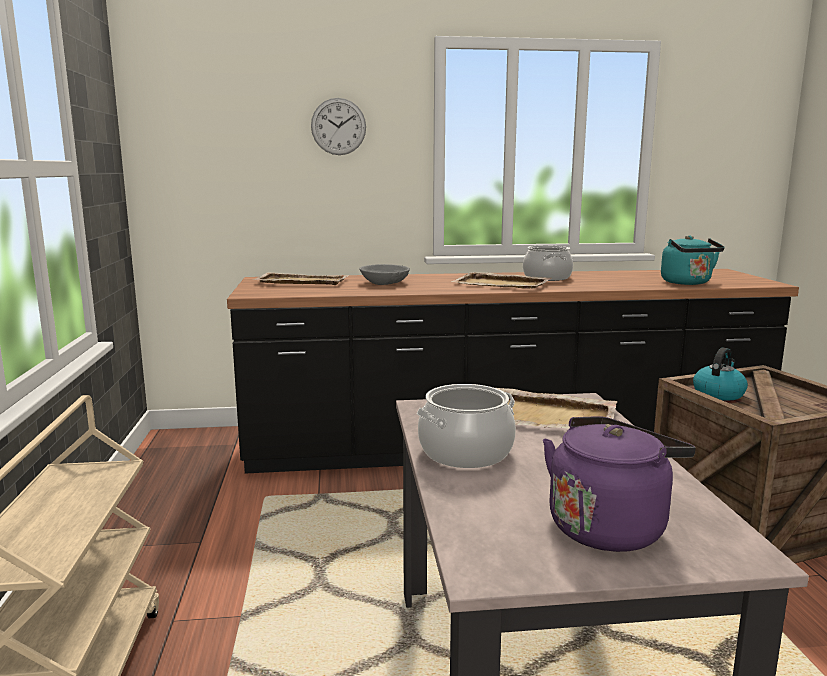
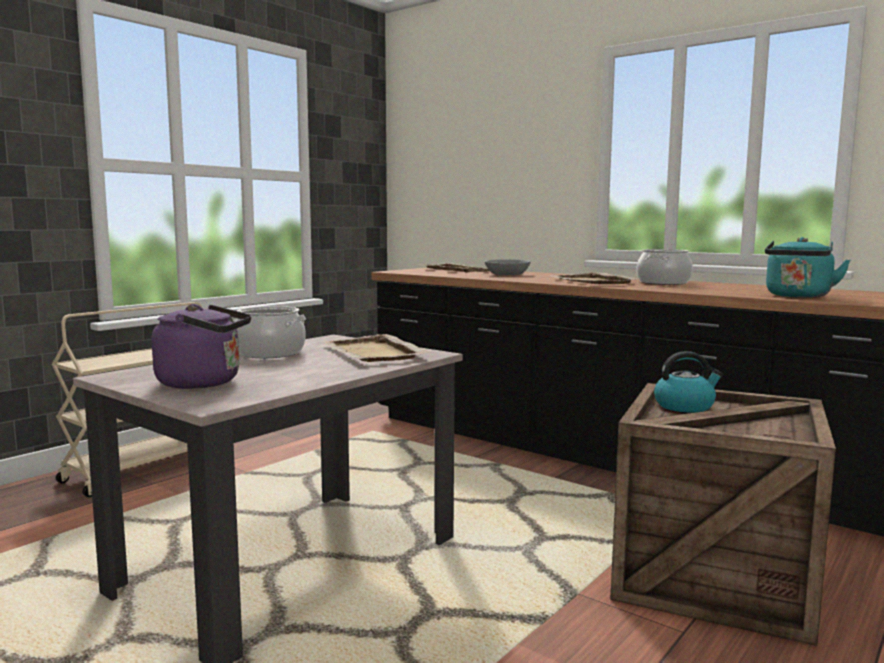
camera: 45 degrees right, 5 degrees down
wall clock [311,98,366,155] -> none

